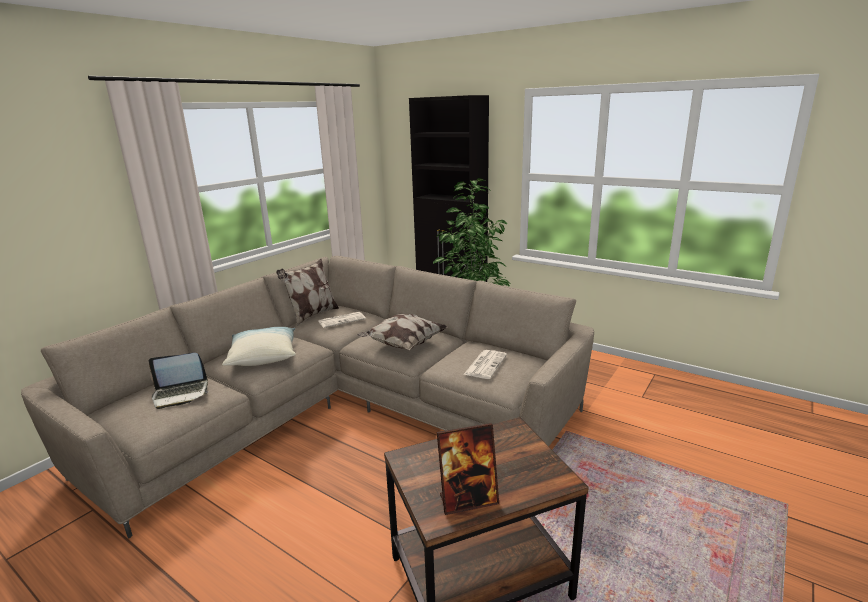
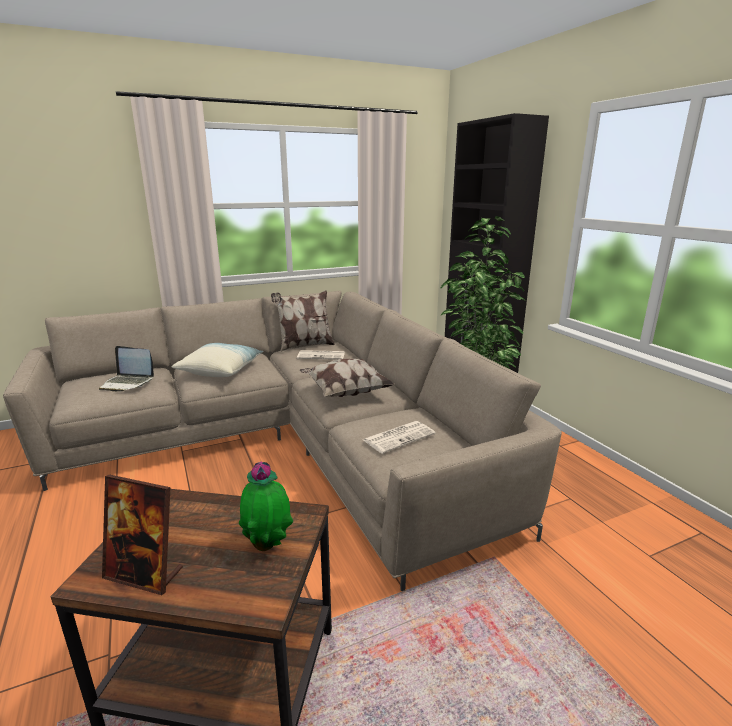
camera: 30 degrees right, 0 degrees up
none -> potted plant [239,461,293,551]

